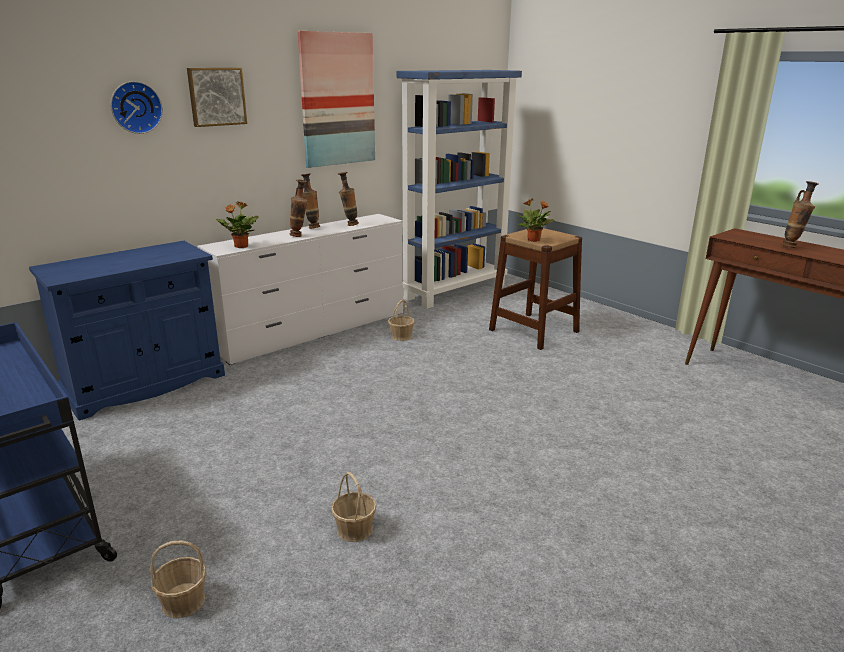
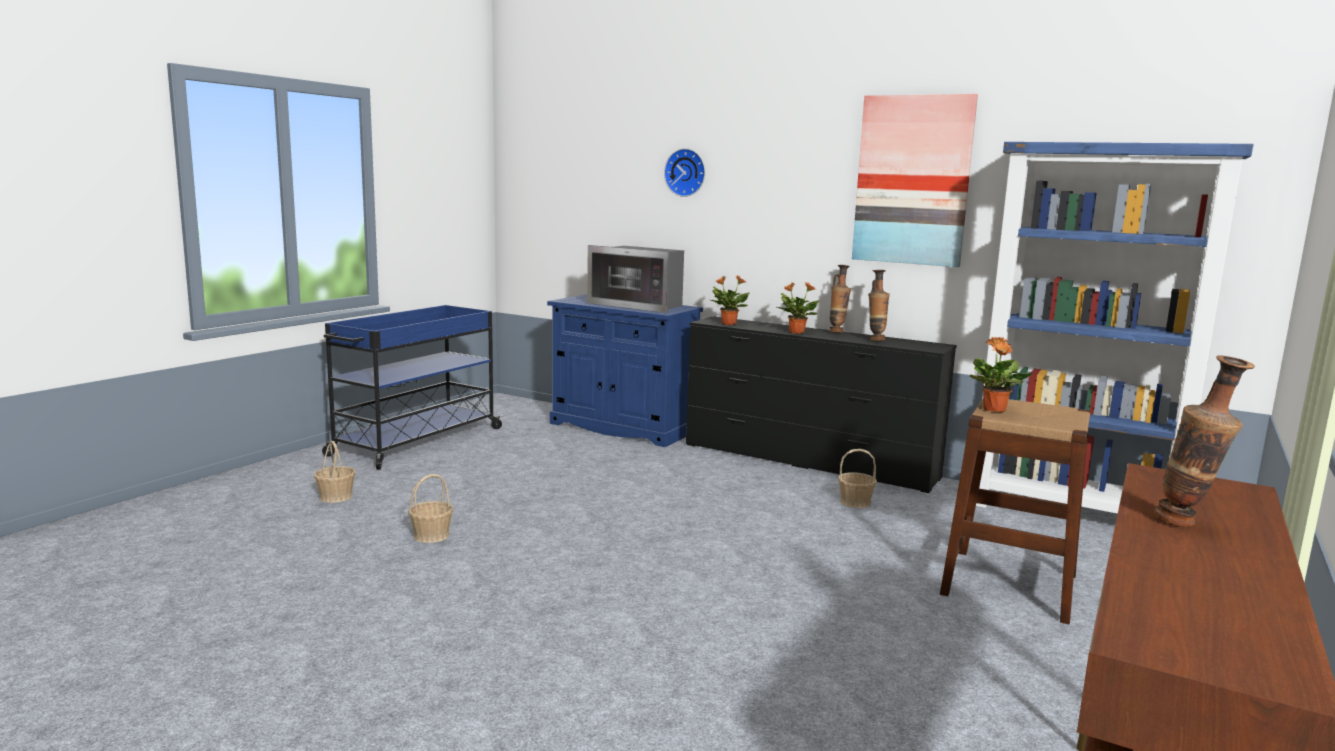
camera: 70 degrees right, 10 degrees down
picture [187,68,247,127] -> none
white dresser [197,214,403,365] -> black dresser [686,316,957,493]
vase [290,180,308,237] -> potted plant [777,282,820,334]
none -> microwave [587,245,684,313]

